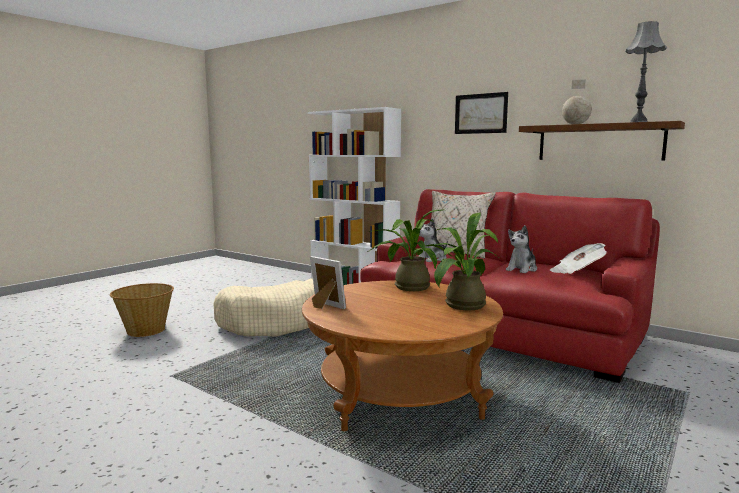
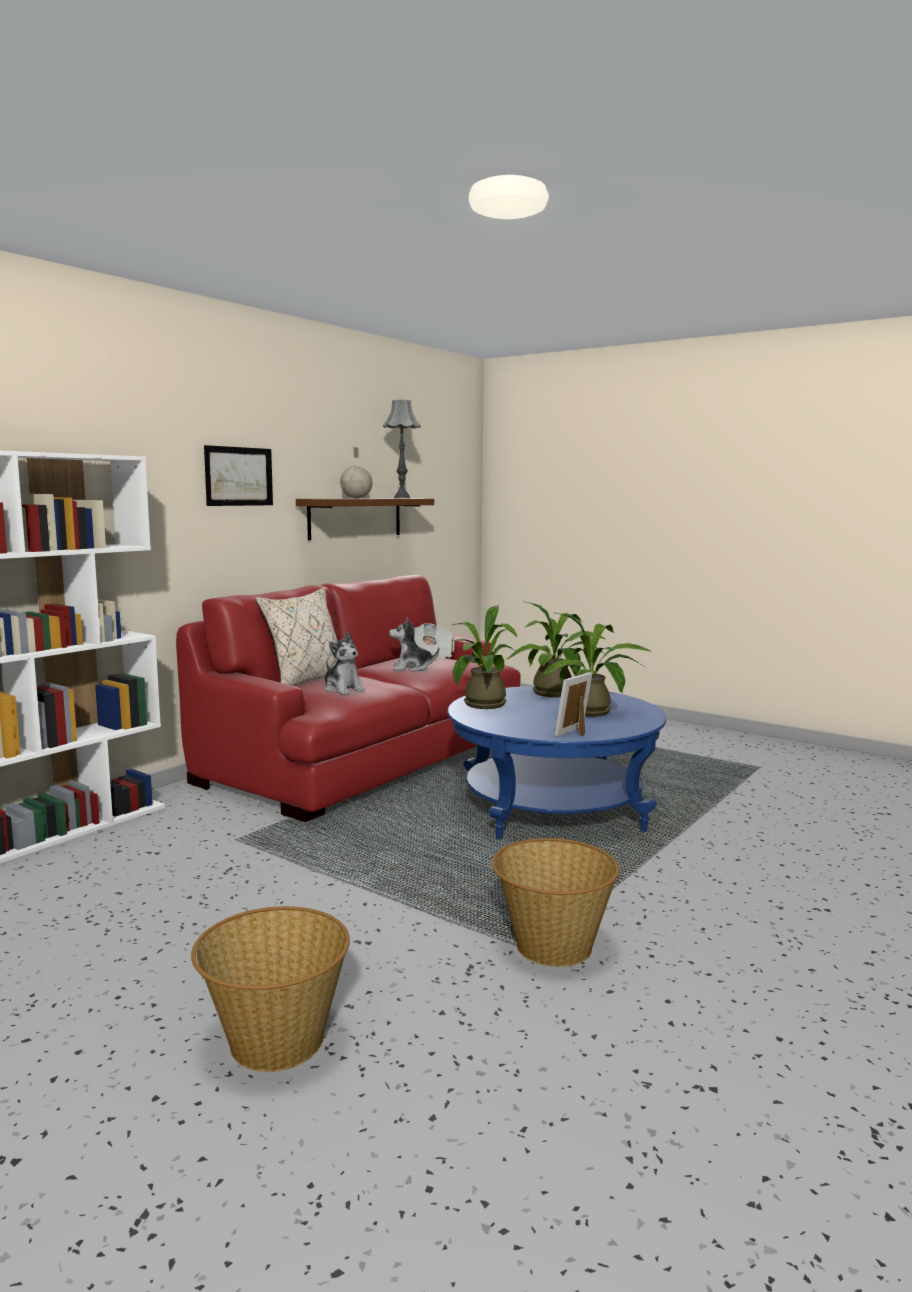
camera: 90 degrees left, 0 degrees up
beige dog bed [213,279,315,337] -> none
brown coffee table [302,281,503,431] -> blue coffee table [448,686,666,839]
plush toy [506,225,537,273] -> plush toy turned 135 degrees clockwise [389,618,439,672]
none -> basket [492,838,619,967]
none -> potted plant [539,612,652,717]

